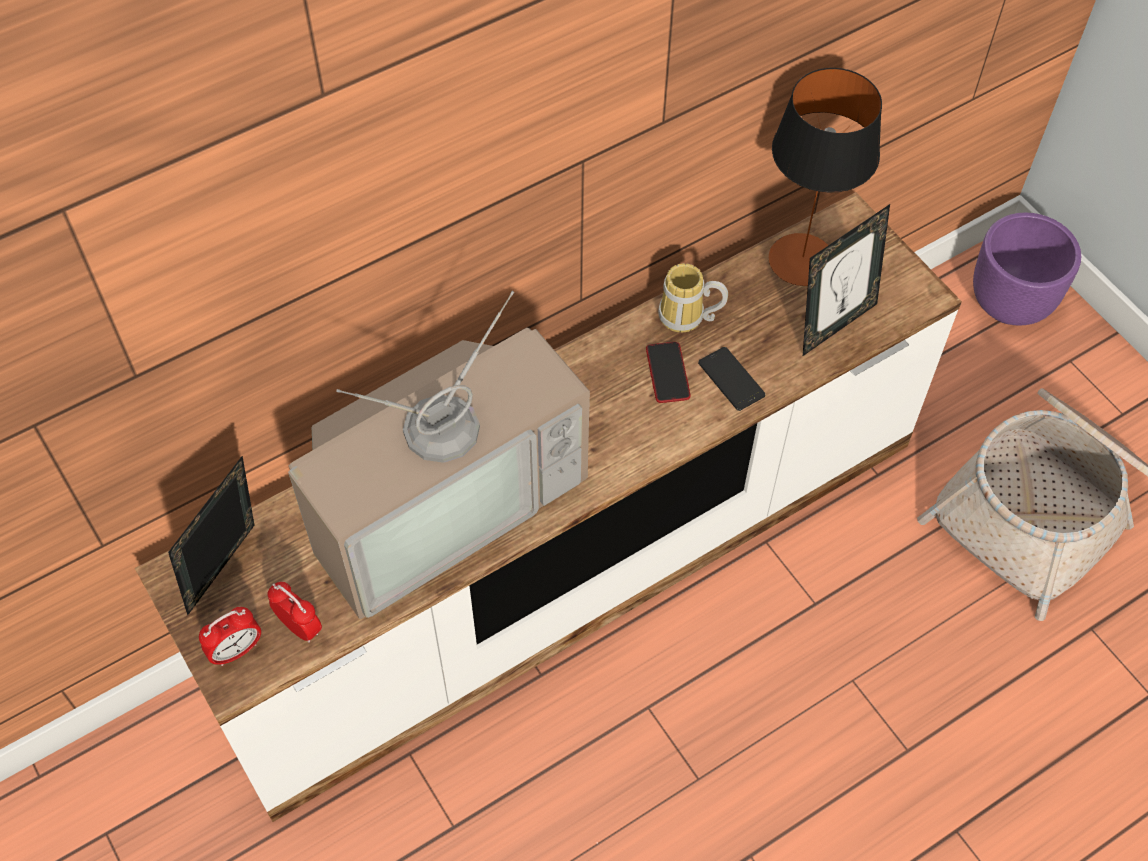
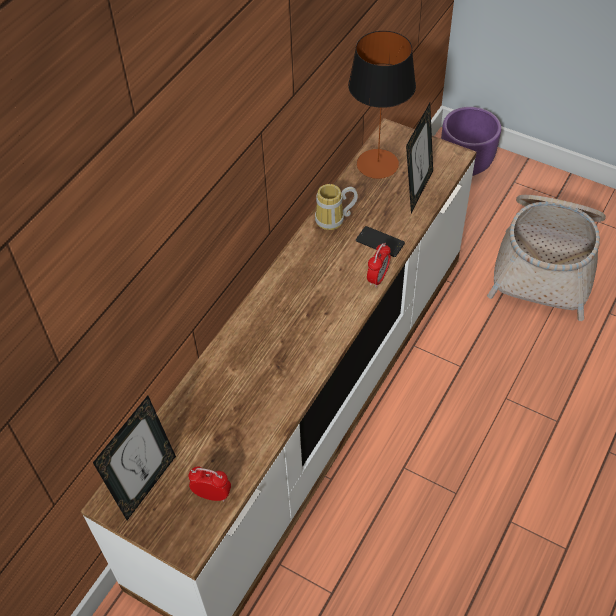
camera: 25 degrees left, 5 degrees down
picture frame [168,456,254,615] -> picture frame turned 150 degrees counterclockwise [93,395,176,520]
alarm clock [199,607,261,666] -> alarm clock moved to [367,243,391,288]
television [288,291,590,619] -> none
phone [646,342,691,403] -> none

